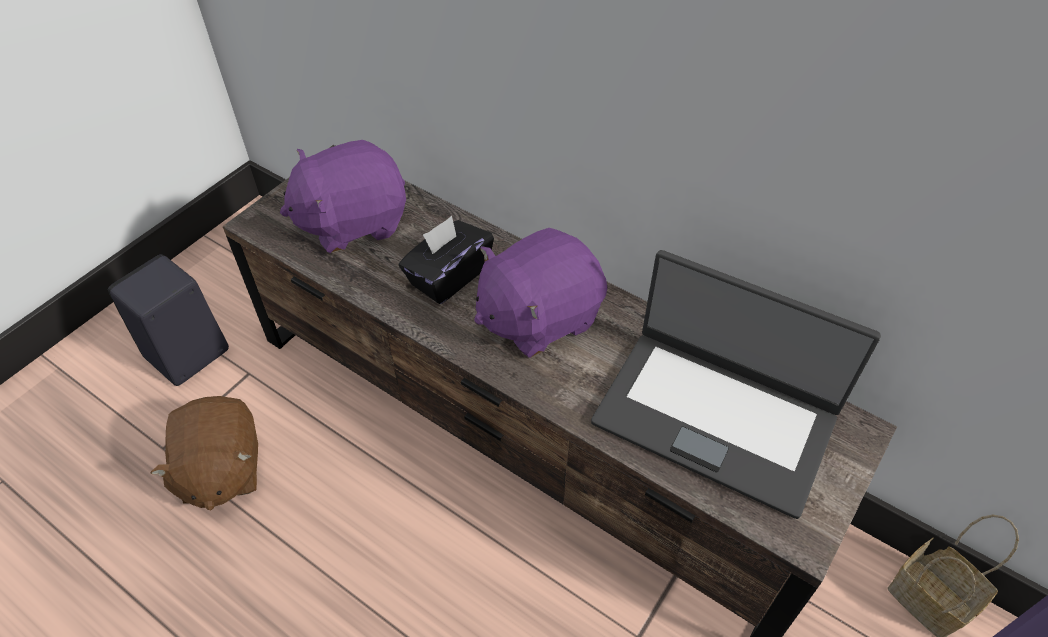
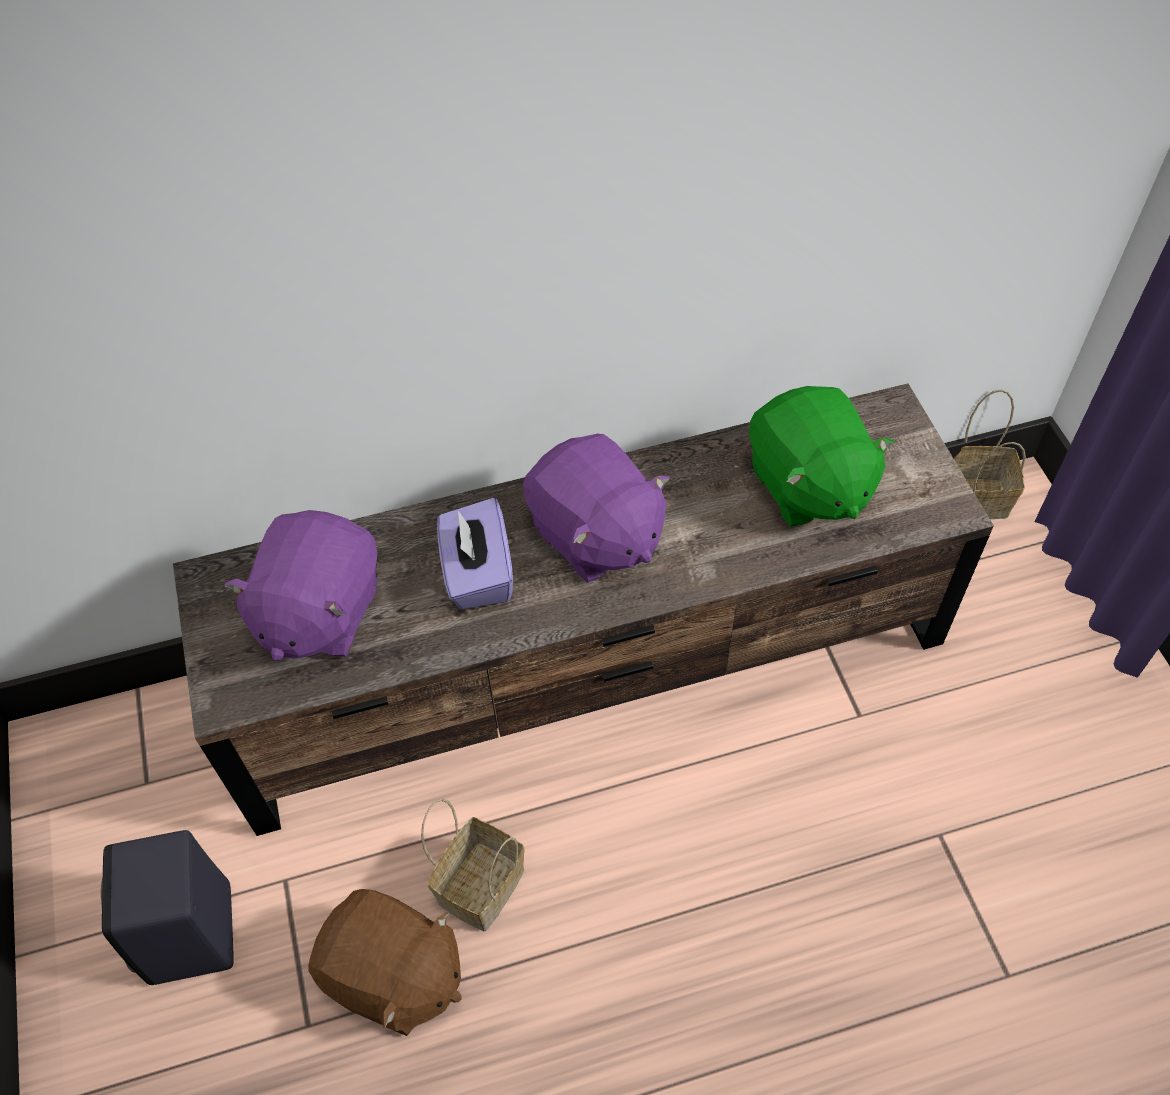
camera: 50 degrees left, 5 degrees up
black tissue box [399,216,494,304] -> purple tissue box [437,498,513,609]
purple plush toy [474,228,607,358] -> purple plush toy turned 45 degrees counterclockwise [523,434,670,583]
laptop [591,250,881,519] -> green plush toy [749,386,895,526]
none -> basket [421,798,525,931]

